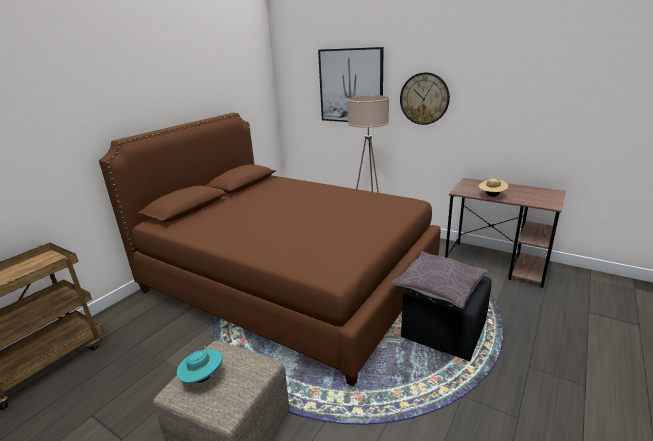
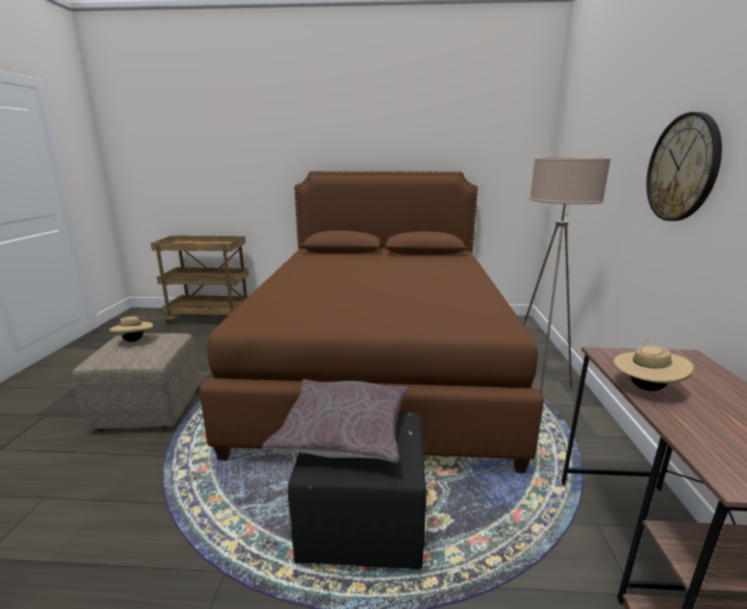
camera: 60 degrees right, 5 degrees down
turquoise hat [177,345,223,383] -> beige hat [109,316,153,342]
picture [318,47,384,122] -> none

